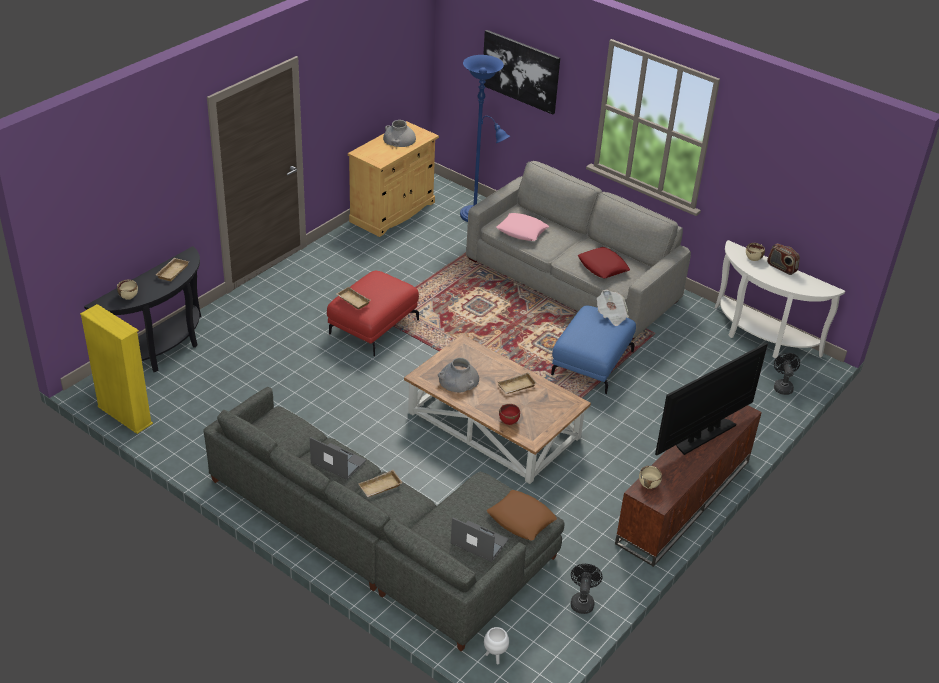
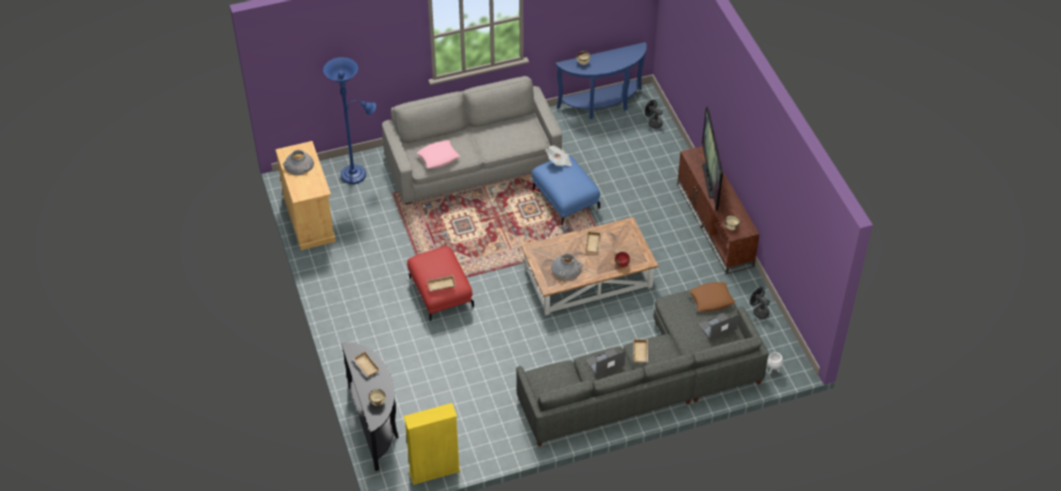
camera: 55 degrees left, 10 degrees up
picture [483,30,560,115] -> none
red pillow [578,247,630,278] -> none
white console table [714,240,845,358] -> blue console table [555,42,647,119]
radio [767,244,800,275] -> none

